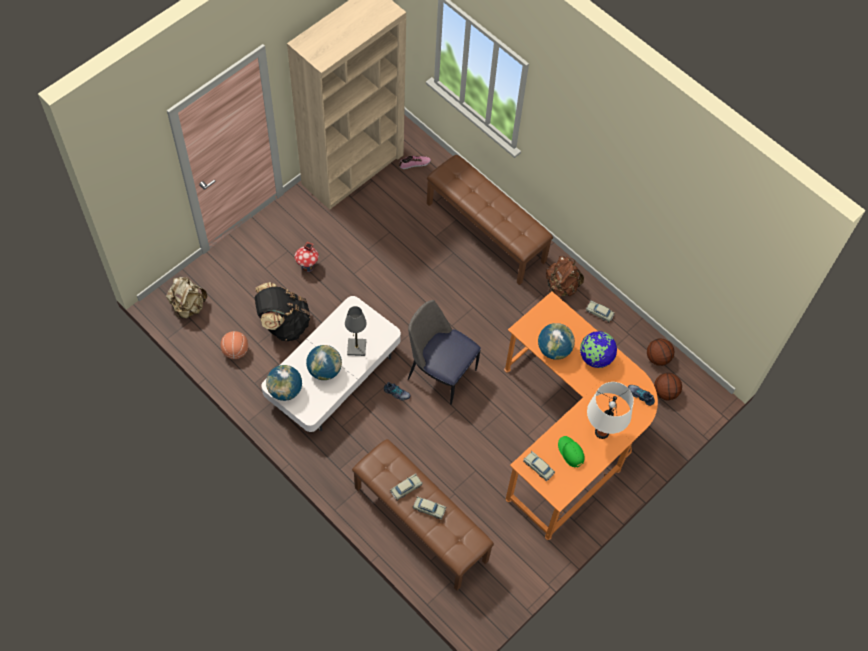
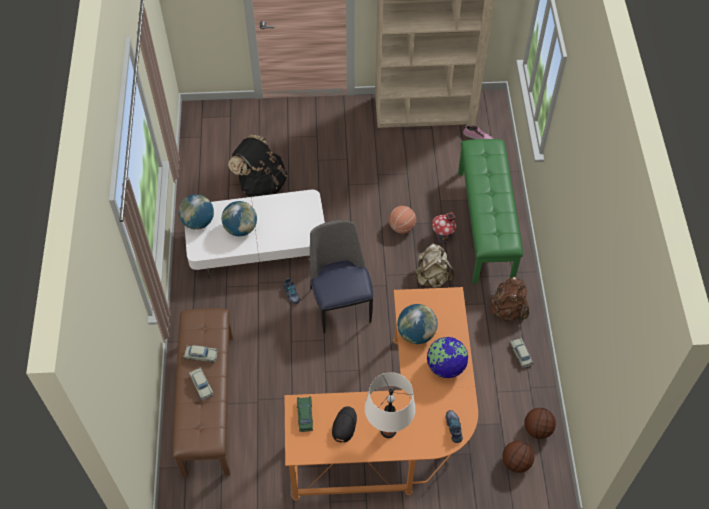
camera: 45 degrees right, 5 degrees down
beige backpack [166,277,207,318] -> beige backpack moved to [415,243,455,288]
basketball [221,331,248,359] -> basketball moved to [389,206,416,234]
toy house [294,242,319,272] -> toy house moved to [432,212,457,242]
grey table lamp [345,306,367,356] -> none
brown bench [427,155,553,285] -> green bench [458,139,523,284]
beige toy car [523,451,555,481] -> green toy car [297,397,313,432]
green cap [558,436,585,467] -> black cap [332,406,357,443]

